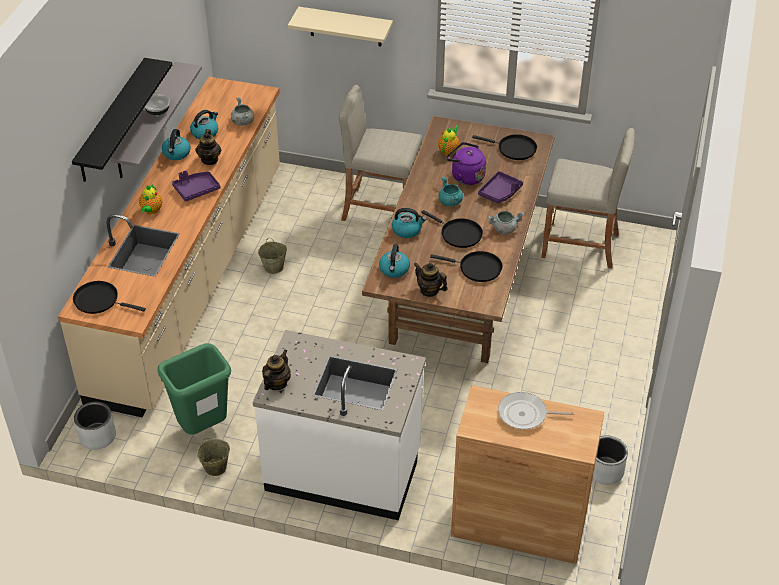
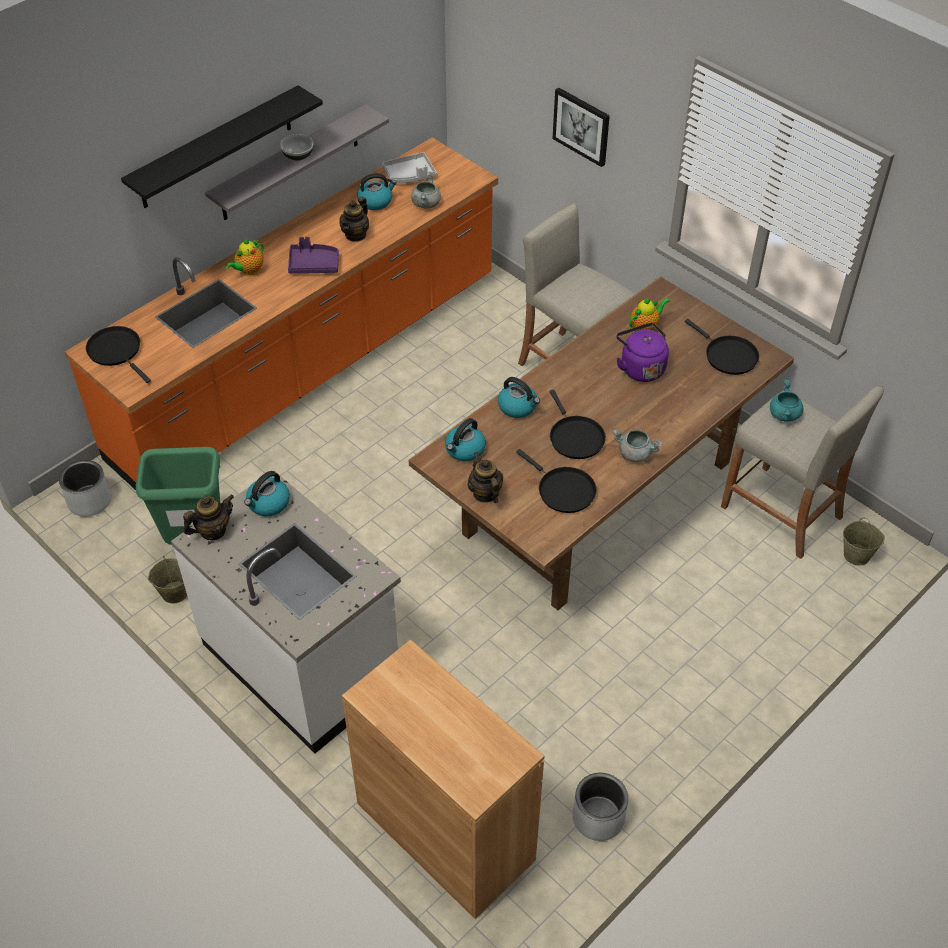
camera: 30 degrees right, 5 degrees up
beige counter [58,77,280,417] -> orange counter [65,137,498,490]
kettle [162,129,191,160] -> kettle moved to [244,471,290,516]
beige bucket [258,238,287,274] -> beige bucket moved to [843,518,885,565]
beige shelf [288,7,393,47] -> picture [553,88,610,167]
turquoise cooking pot [438,177,463,206] -> turquoise cooking pot moved to [770,380,804,421]
purple tray [478,171,523,203] -> none
frying pan [498,392,574,429] -> none
none -> grey tray [382,152,437,183]

